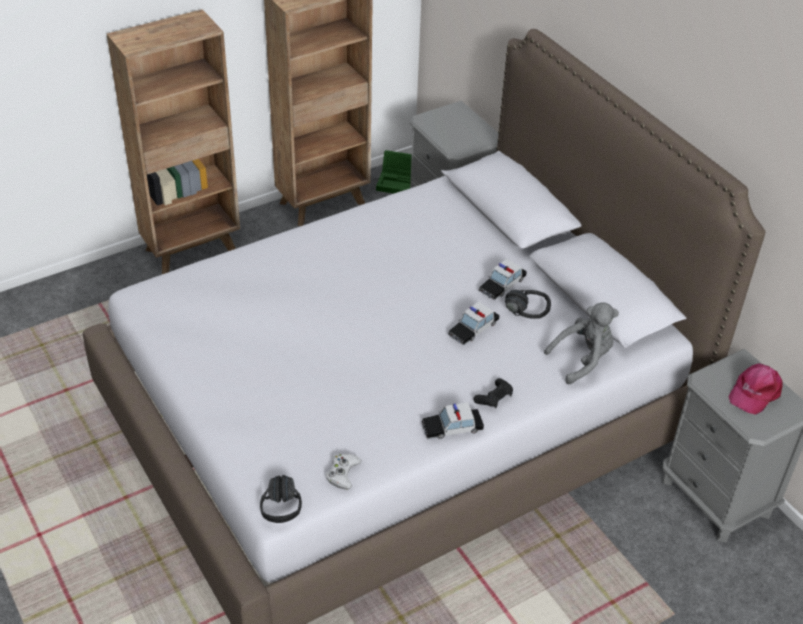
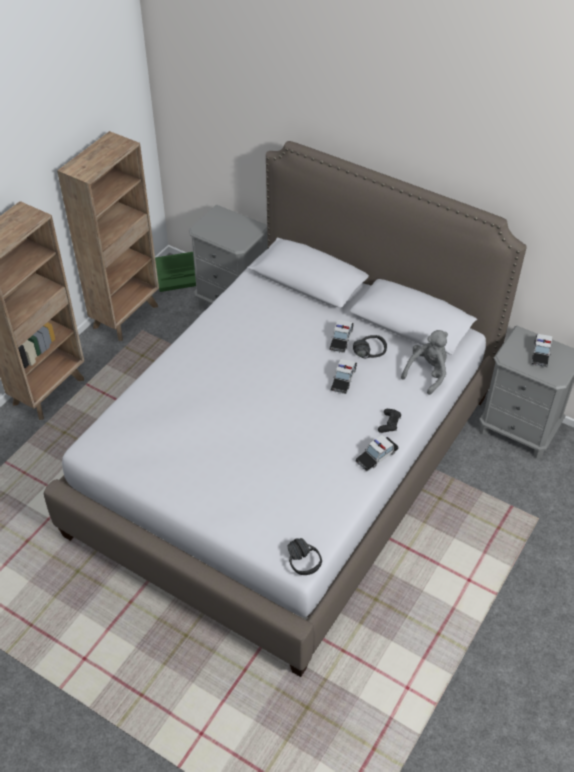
camera: 25 degrees left, 5 degrees up
white game controller [326,454,361,490] -> none
pink cap [729,363,783,415] -> toy car [531,334,552,367]

